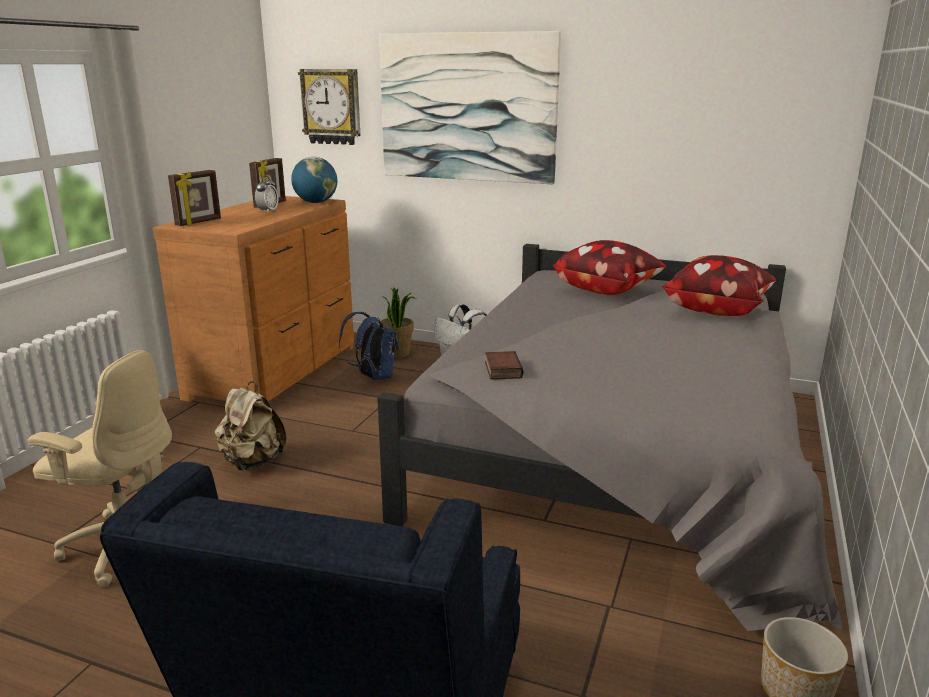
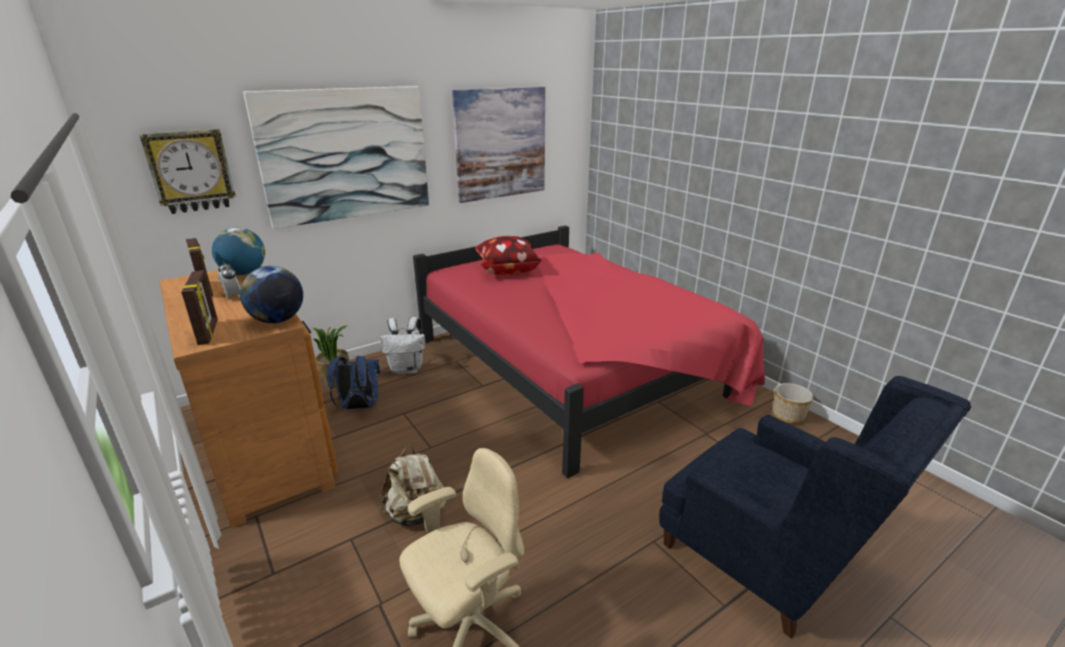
camera: 55 degrees left, 5 degrees up
grey bed [377,244,842,631] -> red bed [413,225,765,478]
book [485,351,523,379] -> none
pillow [661,255,776,316] -> none
none -> globe [240,266,303,323]
none -> picture [452,87,545,203]

